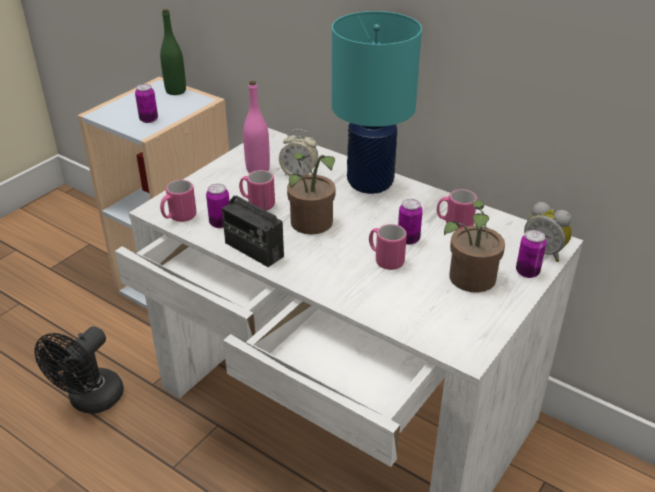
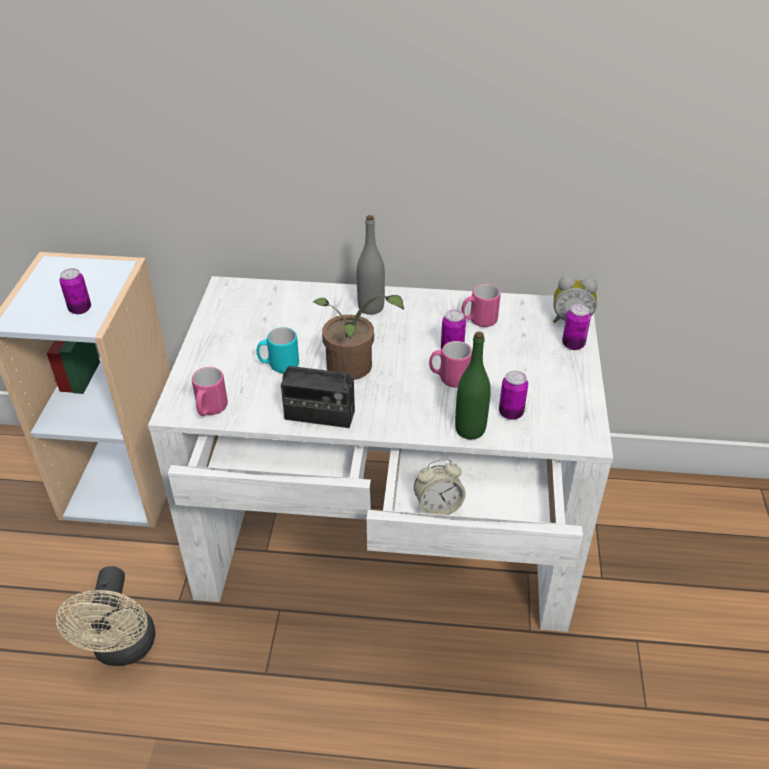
camera: 30 degrees left, 5 degrees up
black fan [34,326,124,414] -> beige fan [56,566,155,666]
green bottle [160,9,186,95] -> green bottle moved to [455,332,491,439]
can [206,184,230,228] -> can moved to [499,371,528,420]
pink mug [239,170,275,211] -> turquoise mug [257,327,299,373]
pink bottle [243,81,270,173] -> none
alarm clock [279,129,318,176] -> alarm clock moved to [414,459,466,515]
turquoise table lamp [332,11,422,194] -> grey bottle [357,215,385,315]
potted plant [444,201,505,293] -> none

